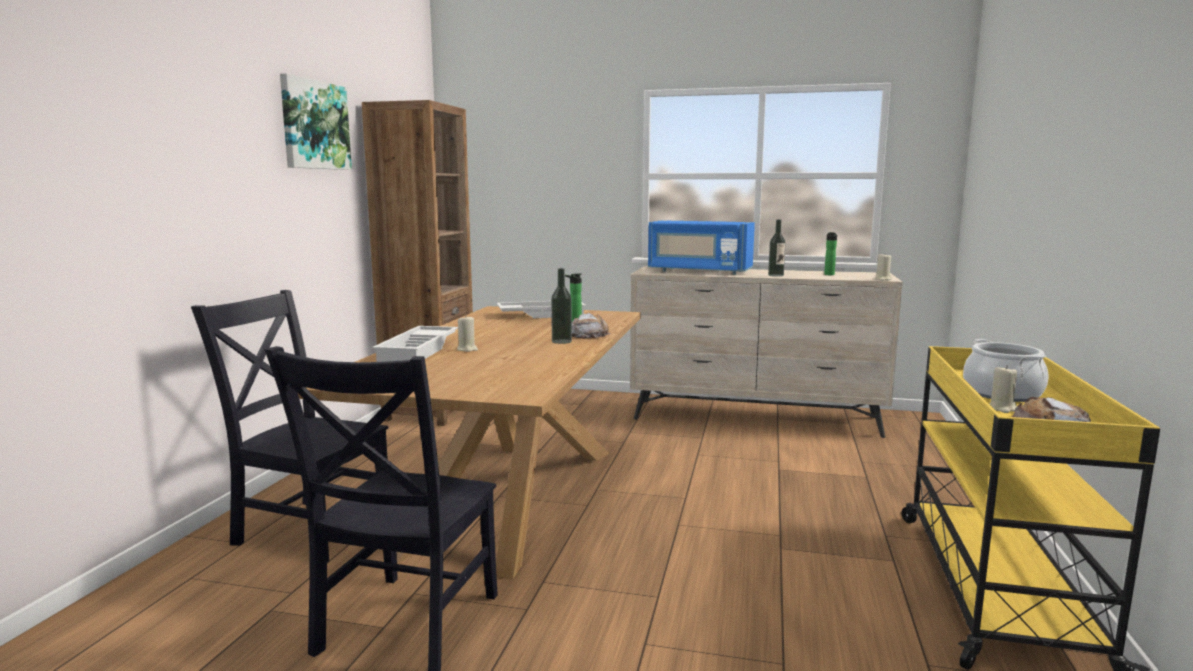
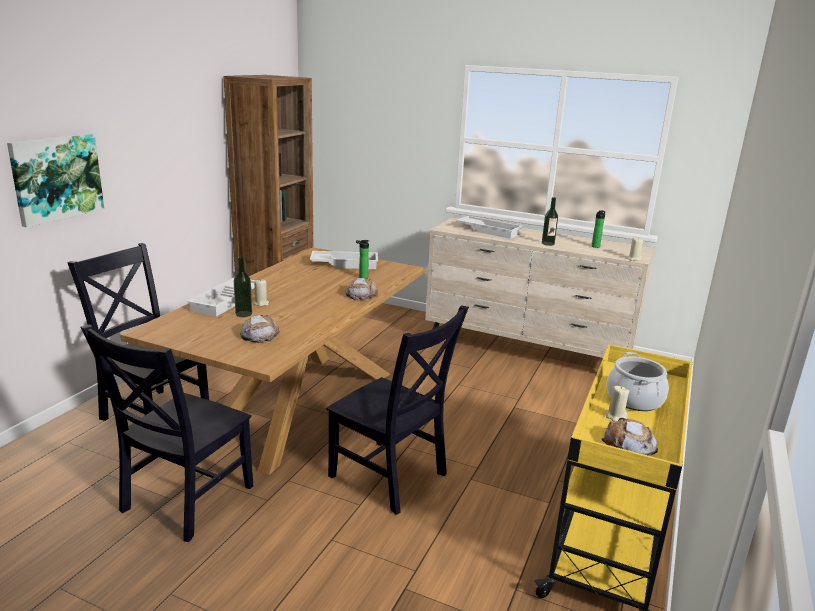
camera: 10 degrees right, 10 degrees up
picture [280,73,352,170] -> picture moved to [7,134,104,227]
bottle [551,268,572,344] -> bottle moved to [234,256,252,317]
blue microwave [648,221,755,275] -> white tray [456,216,523,239]
none -> bread [240,315,280,343]
none -> black chair [326,305,469,515]

